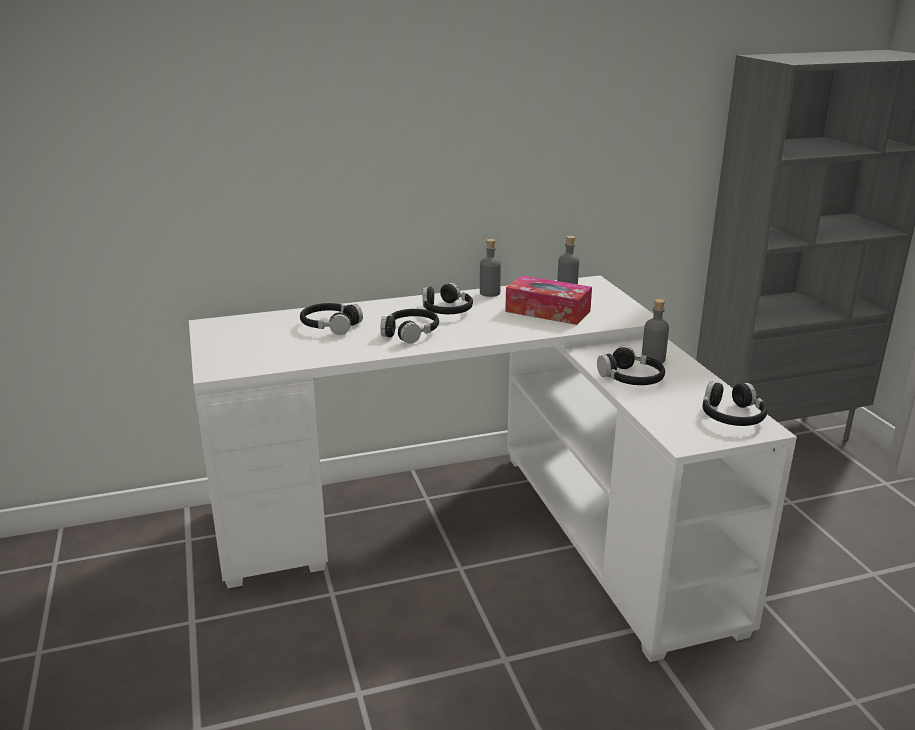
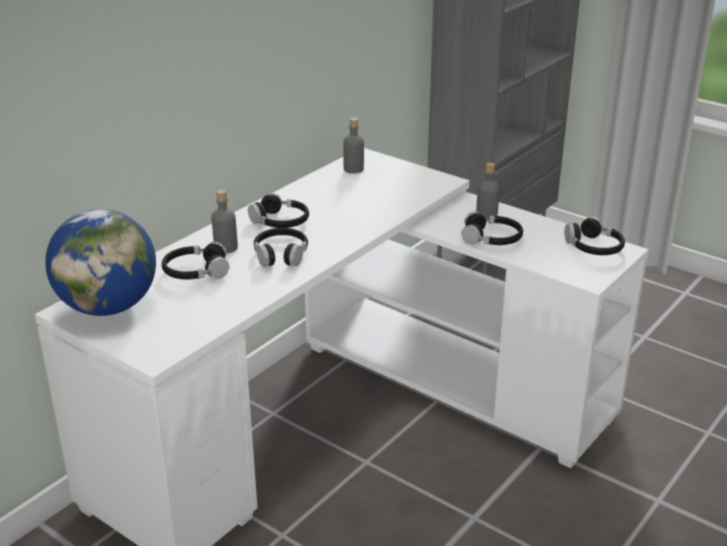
camera: 35 degrees left, 5 degrees up
grey bottle [480,239,501,297] -> grey bottle moved to [211,189,238,254]
tissue box [505,275,592,325] -> none
none -> globe [45,209,156,316]

